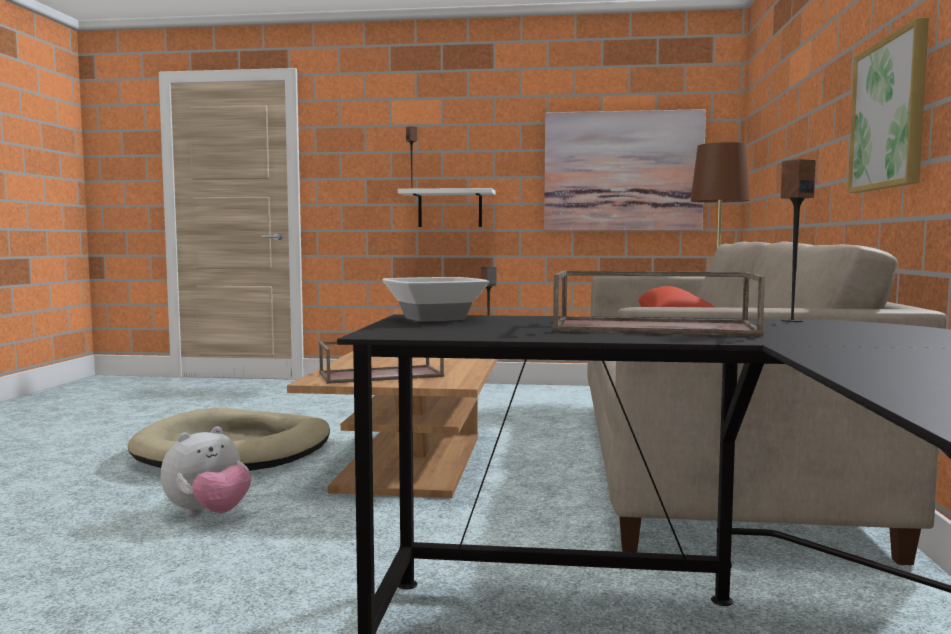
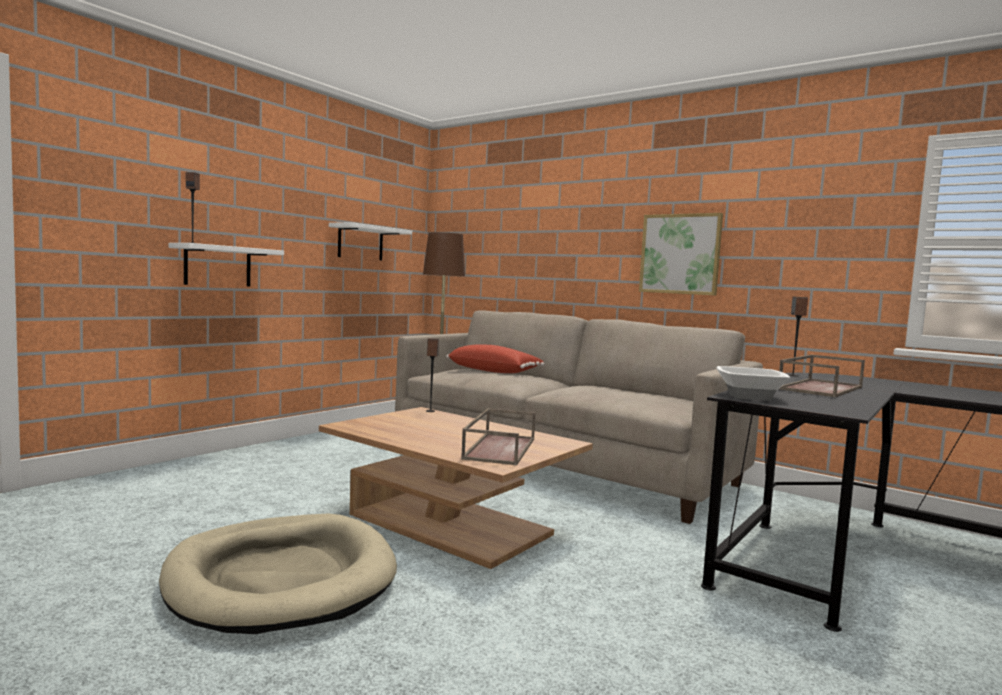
camera: 60 degrees left, 0 degrees up
plush toy [161,426,251,516] -> none
picture [544,109,706,231] -> white shelf [329,222,412,260]

